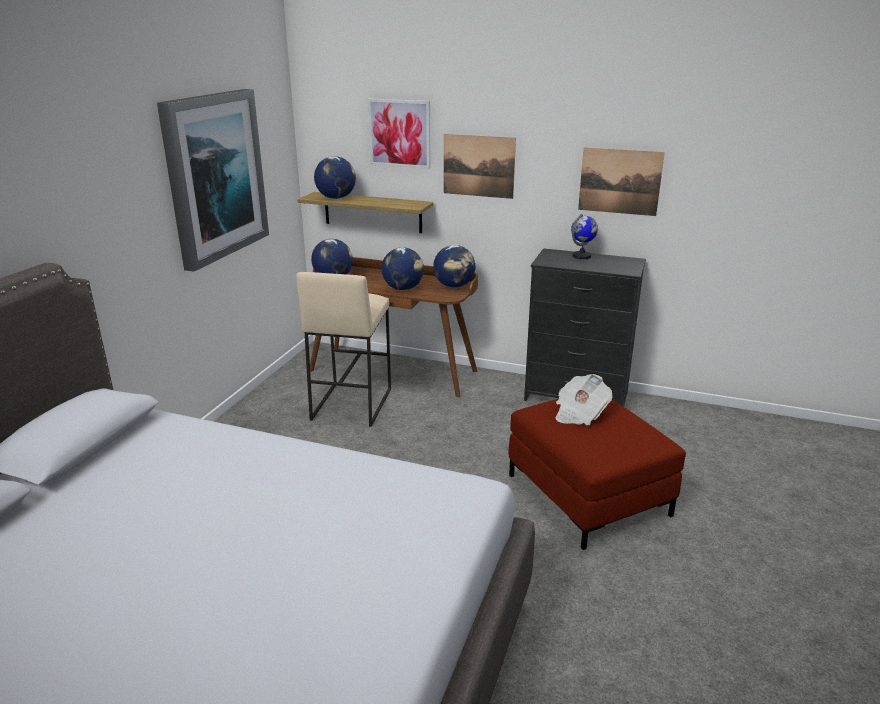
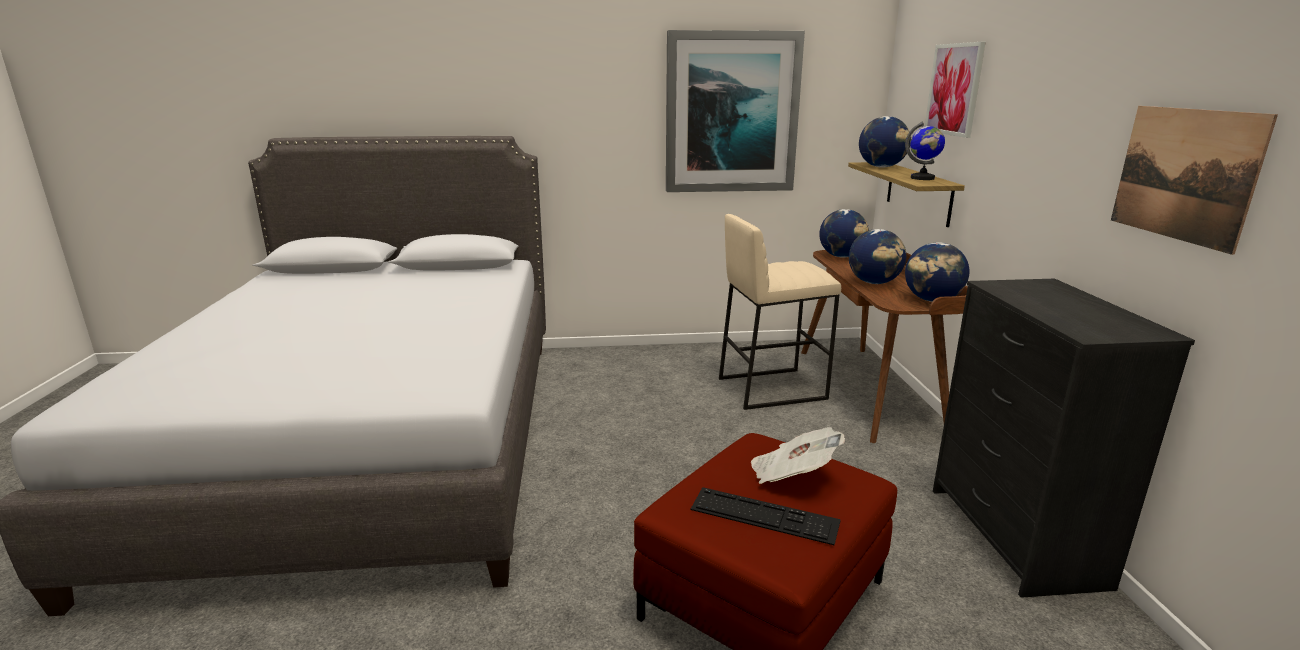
camera: 65 degrees right, 5 degrees down
picture [444,134,516,199] -> none
globe [571,214,598,259] -> globe moved to [905,122,945,180]
none -> keyboard [690,487,841,545]

